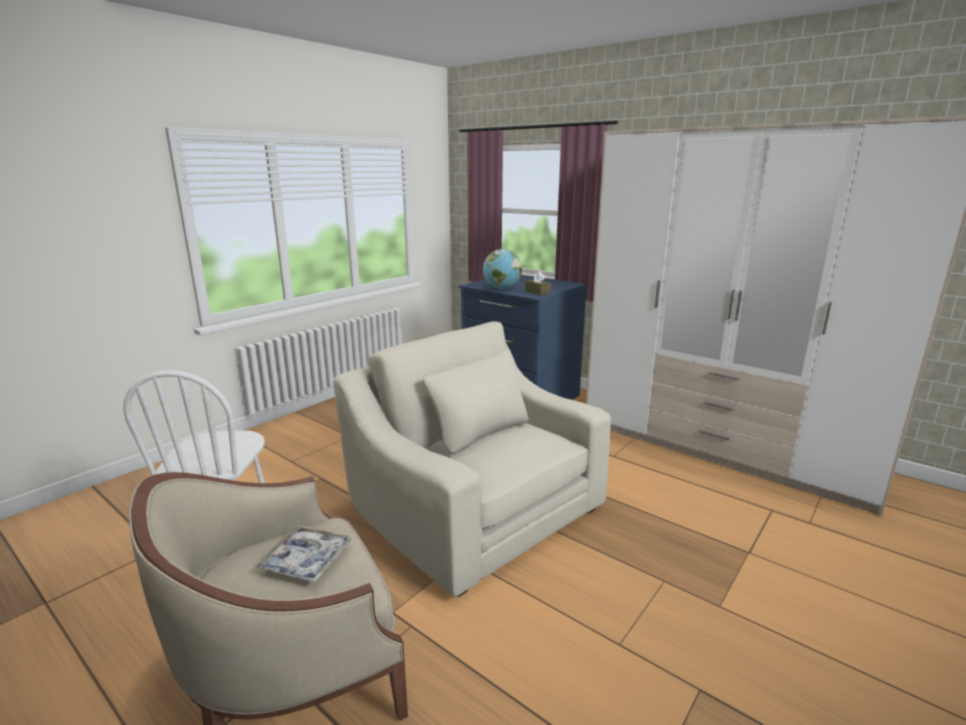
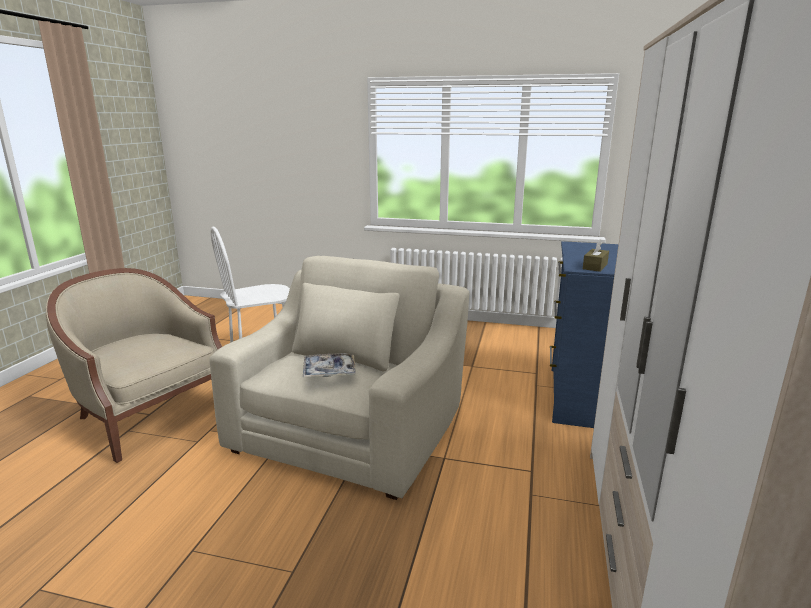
camera: 65 degrees right, 0 degrees up
tray [256,525,351,583] -> tray moved to [303,353,356,377]
globe [483,249,522,289] -> none

